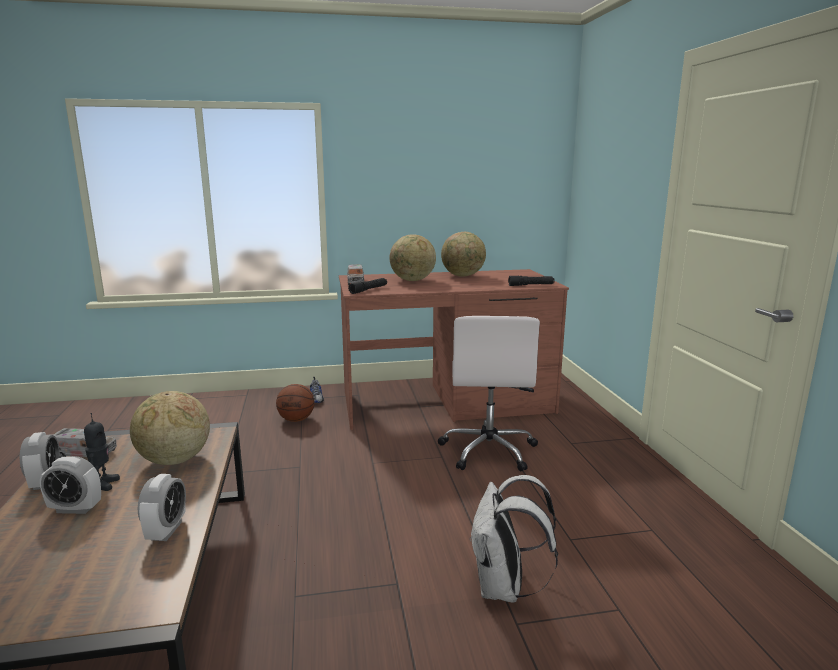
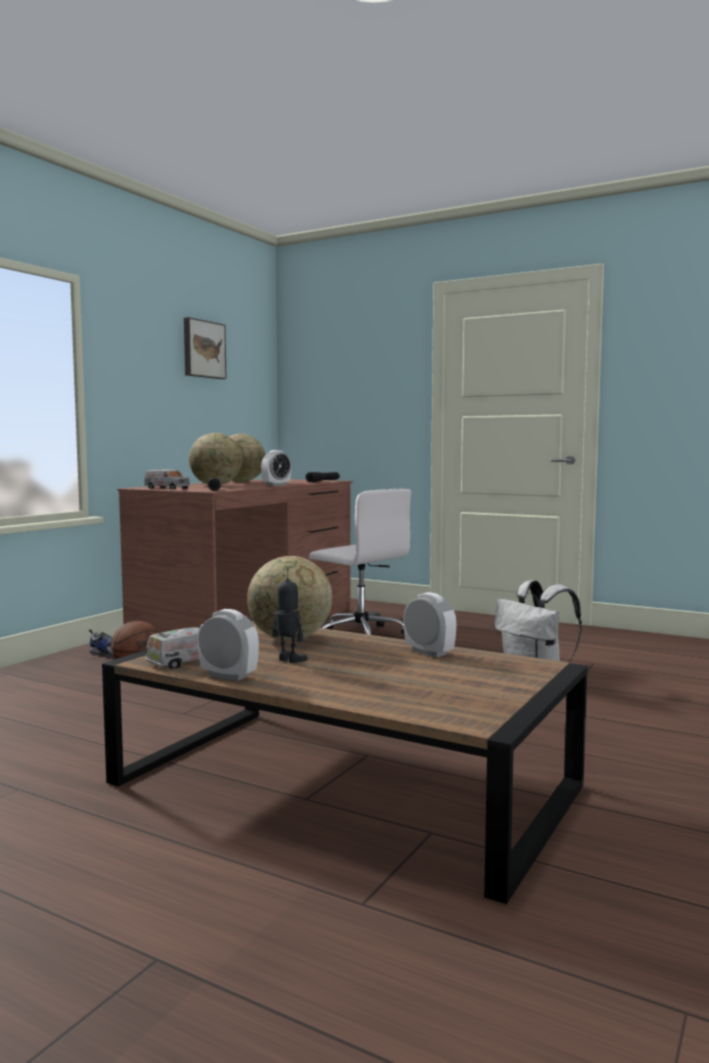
camera: 50 degrees left, 10 degrees down
alarm clock [40,456,101,514] -> alarm clock moved to [261,450,291,486]
none -> picture [184,317,226,379]

